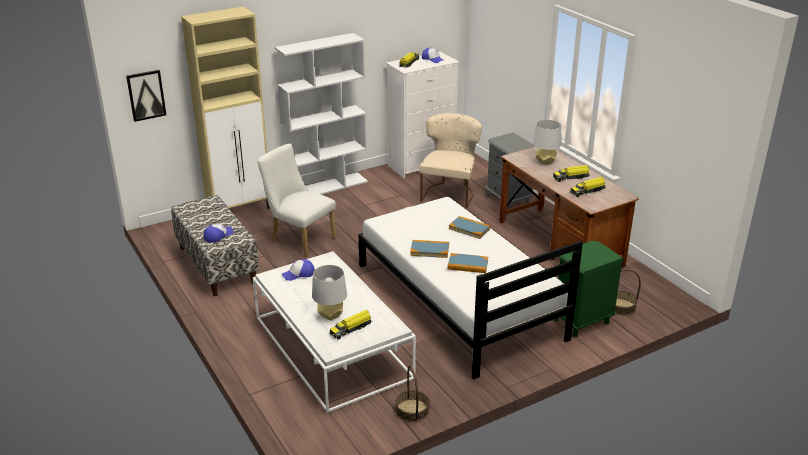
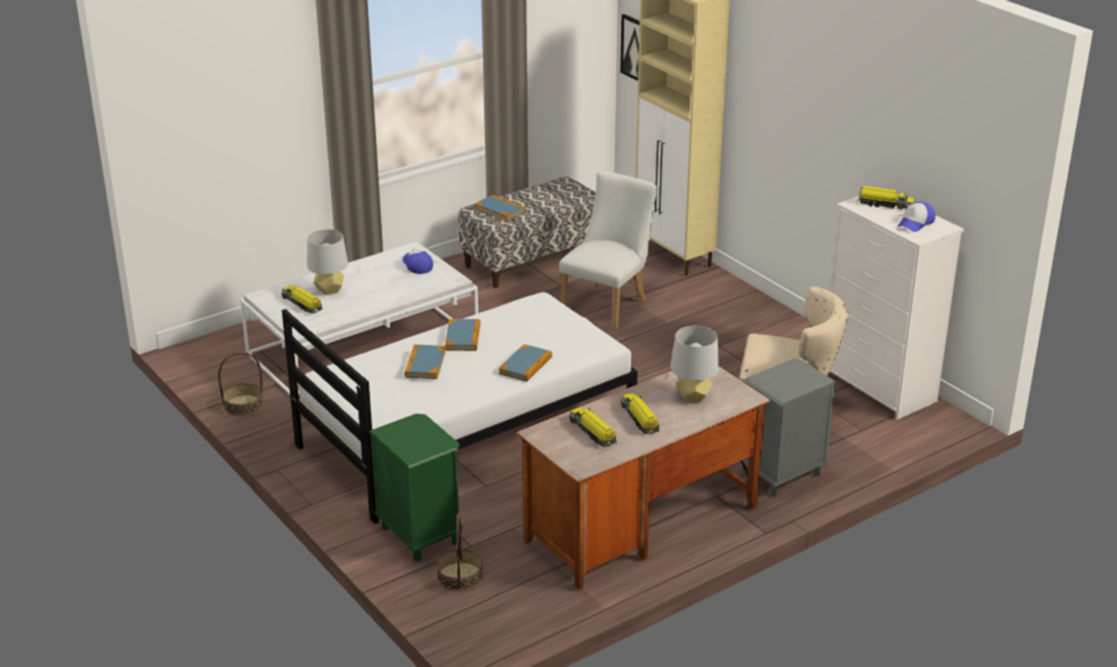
camera: 85 degrees right, 0 degrees up
cap [204,223,233,243] -> book [475,195,525,221]
white bookcase [275,33,368,195] -> none

